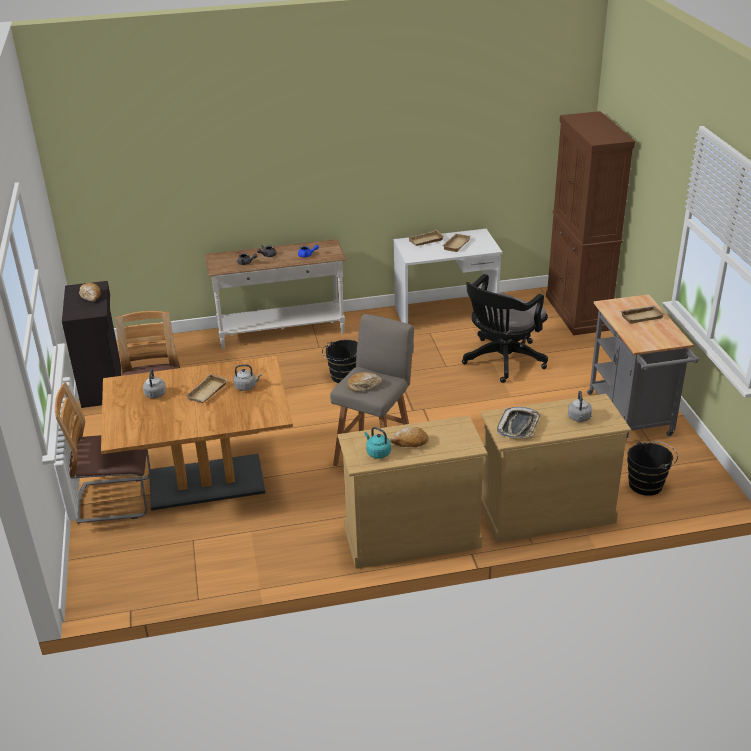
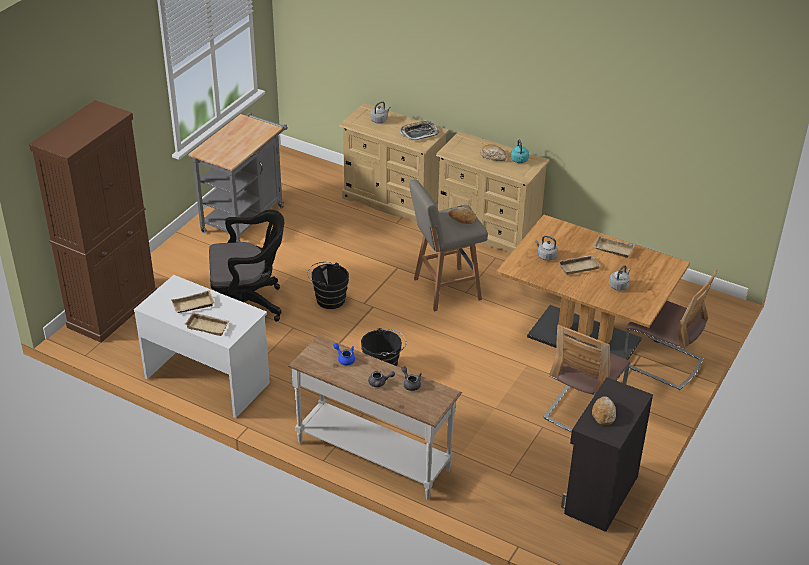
camera: 140 degrees left, 5 degrees up
beige tray [620,305,664,324] -> beige tray moved to [594,236,635,258]
black bucket [627,441,678,496] -> black bucket moved to [308,262,349,309]

